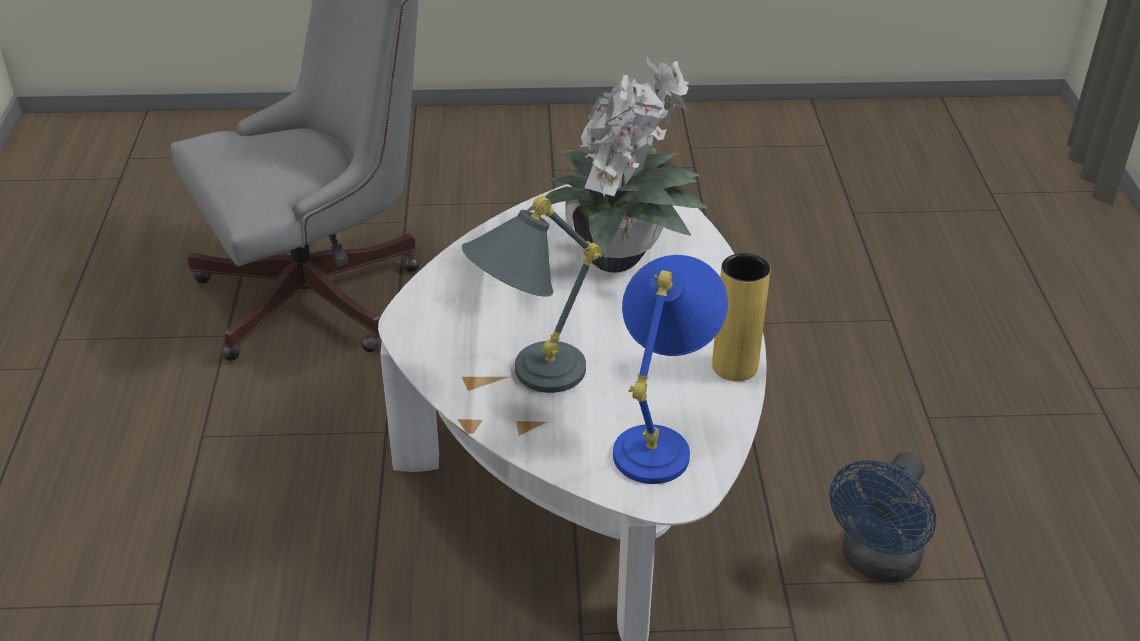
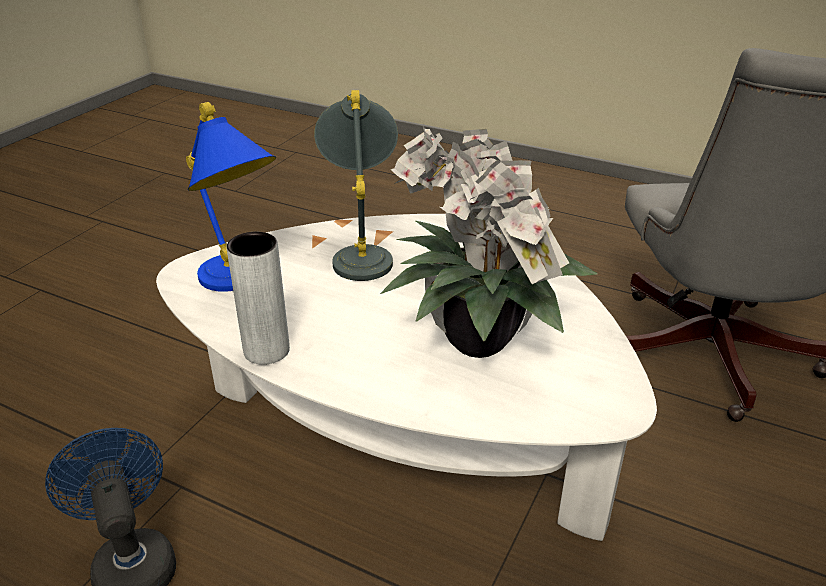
camera: 120 degrees right, 5 degrees down
yellow vase [712,253,770,381] -> grey vase [226,232,290,365]

